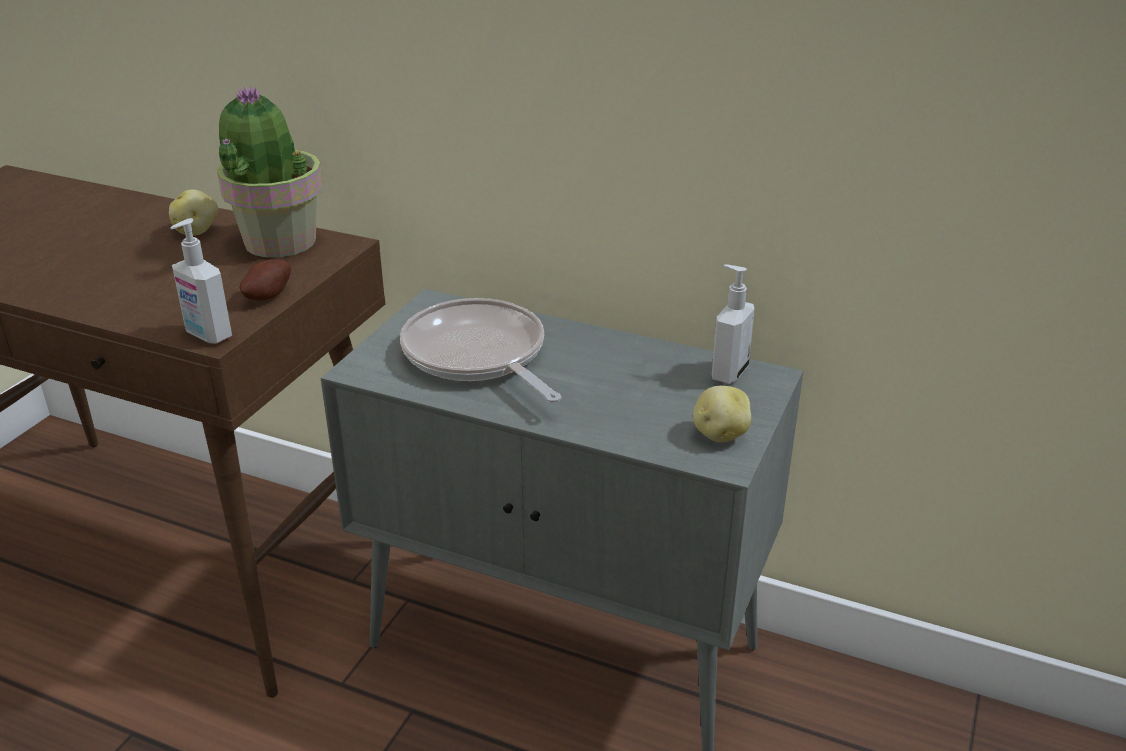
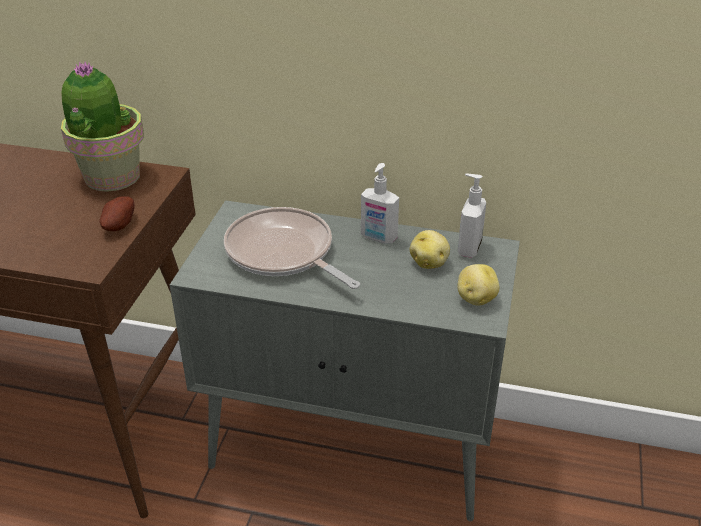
camera: 10 degrees left, 5 degrees up
potato [169,189,218,235] -> potato moved to [410,230,450,269]
soap dispenser [171,218,232,344] -> soap dispenser moved to [361,163,399,244]

